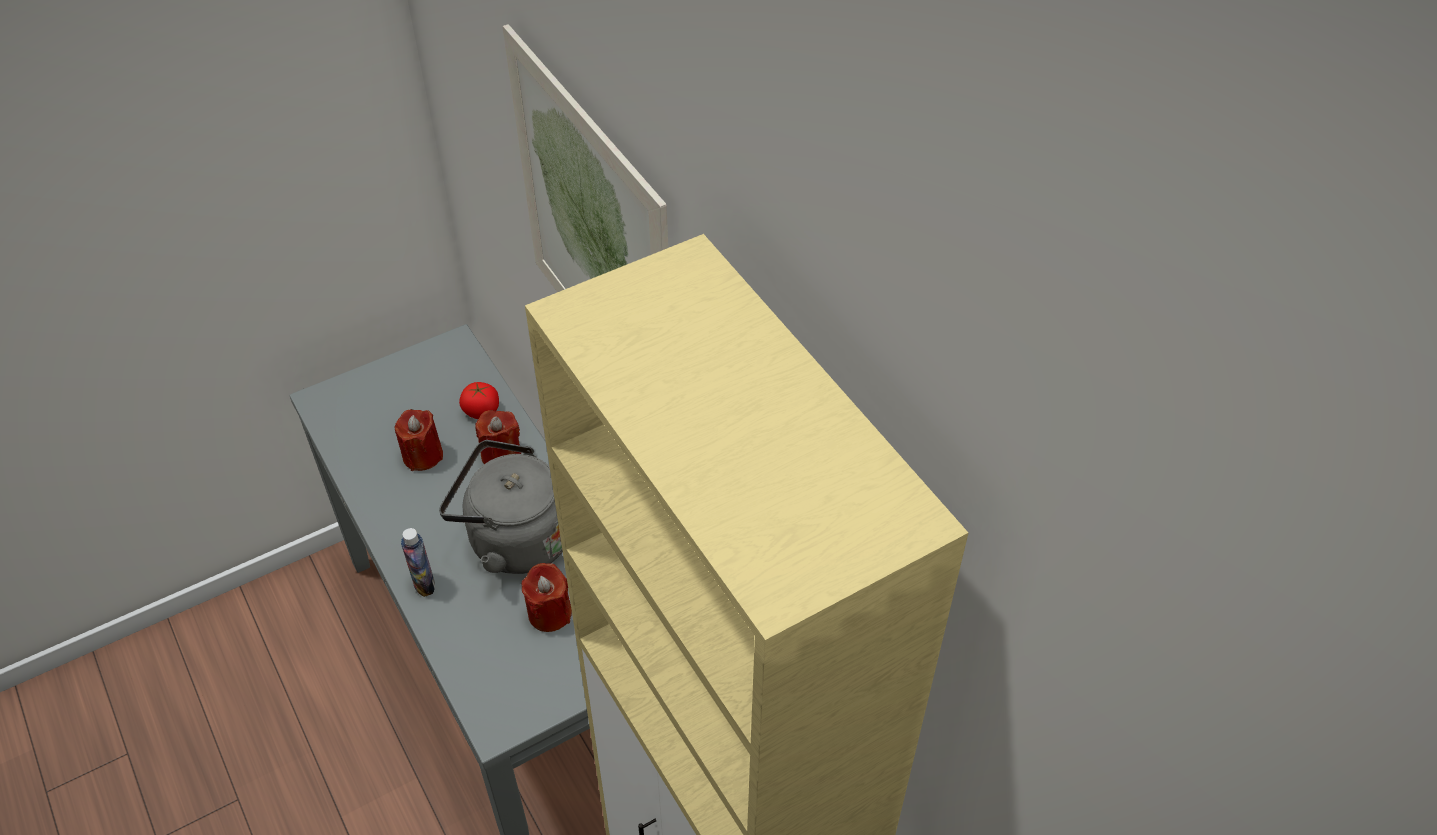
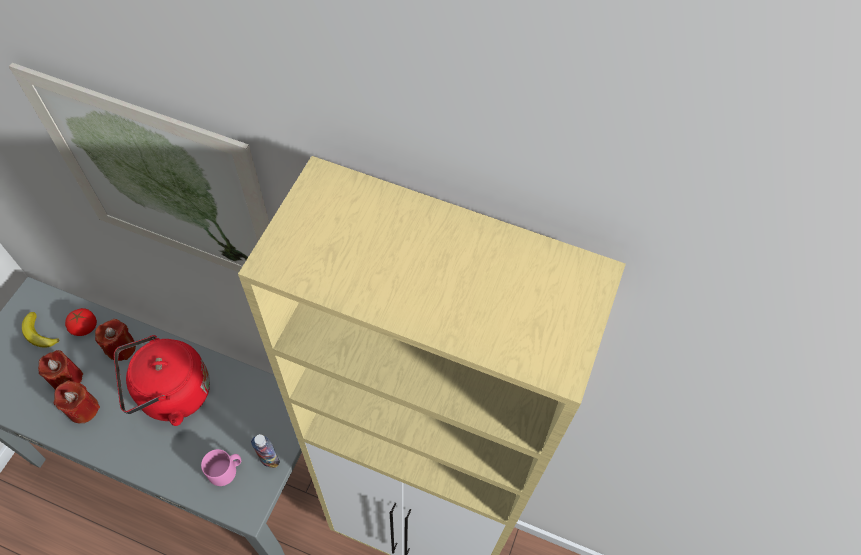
camera: 40 degrees left, 10 degrees up
bottle [401,528,435,597] -> bottle moved to [251,434,280,468]
grey kettle [439,440,563,574] -> red kettle [114,335,210,426]
red candle [521,563,572,632] -> red candle moved to [53,381,100,423]
none -> banana [22,312,60,348]
none -> pink mug [201,449,241,486]

